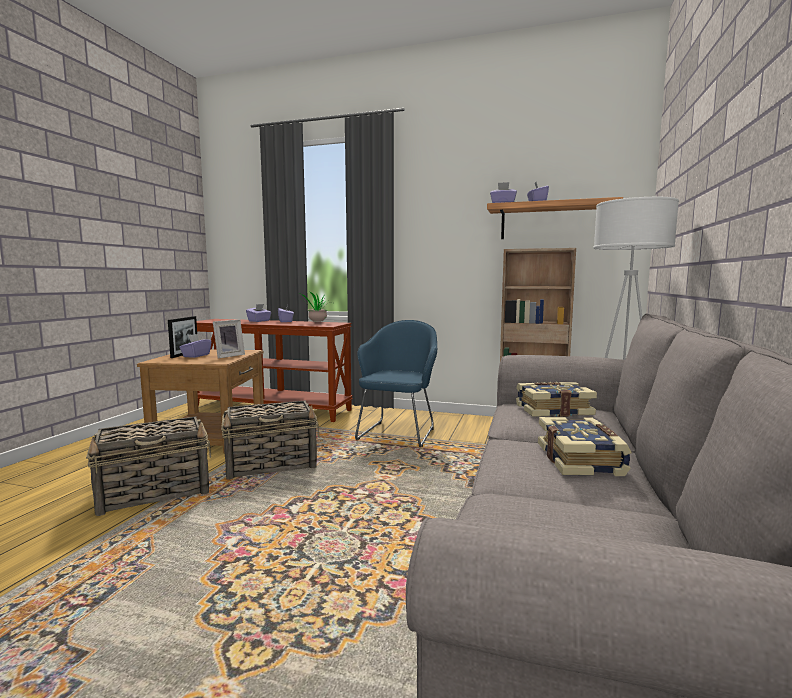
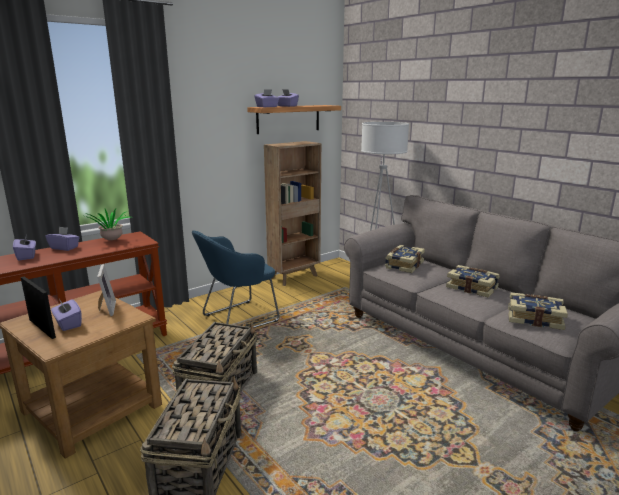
camera: 55 degrees left, 10 degrees up
blue armchair [355,320,437,447] -> blue armchair turned 90 degrees counterclockwise [192,230,279,328]
none -> book [508,292,568,330]

